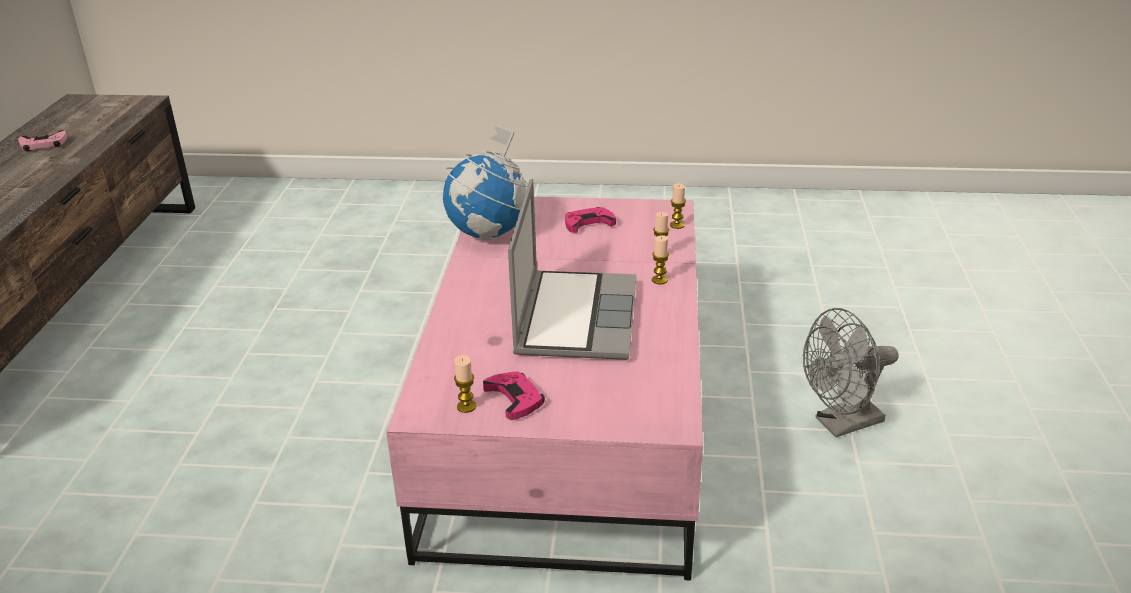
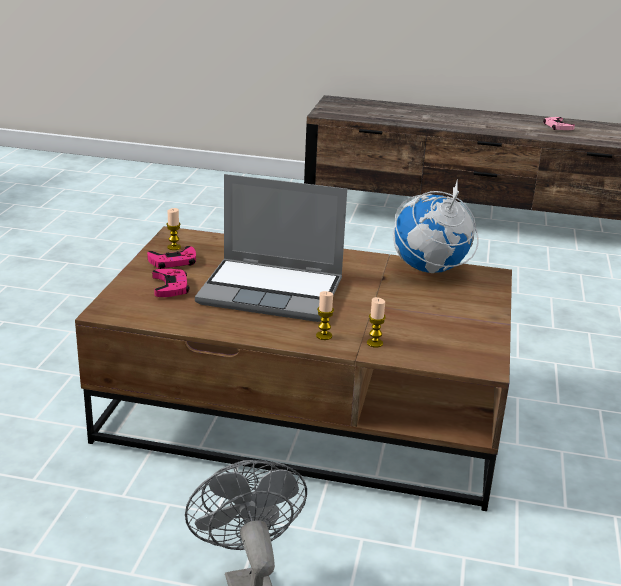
camera: 95 degrees right, 5 degrees down
pink coffee table [386,197,703,580] -> brown coffee table [75,226,512,511]
pink game controller [565,207,616,233] -> pink game controller moved to [152,269,190,297]
candle [670,184,686,229] -> none

